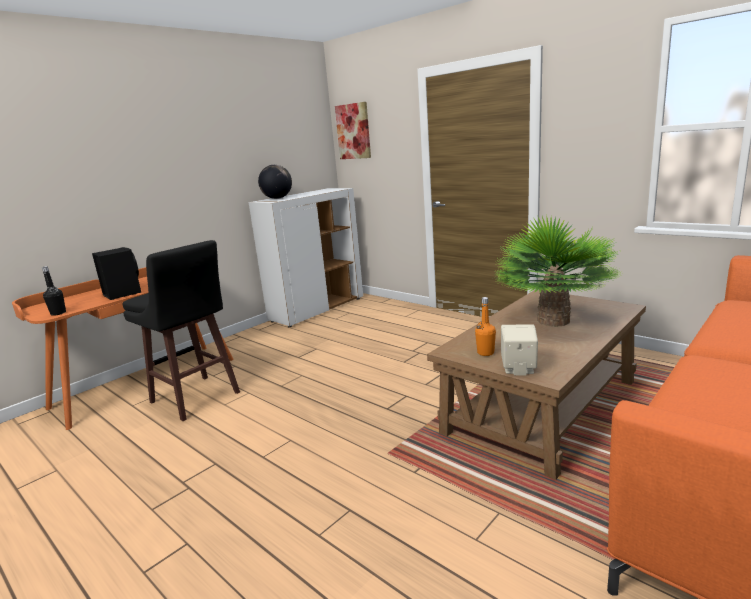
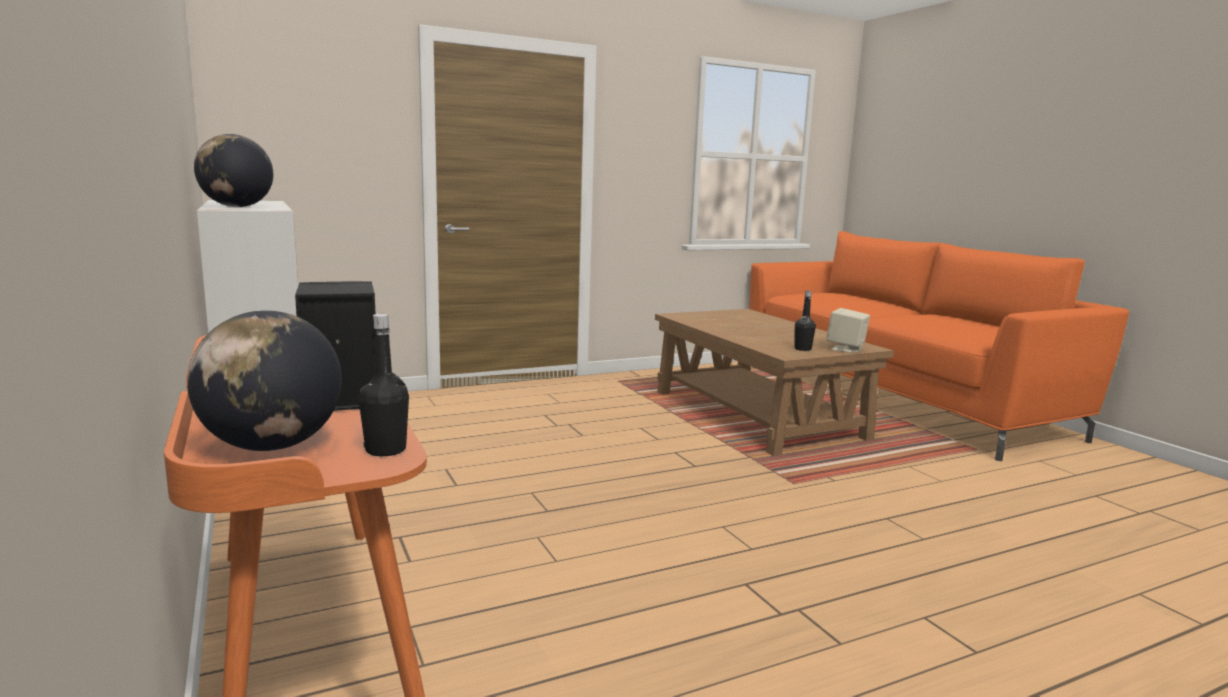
camera: 70 degrees left, 5 degrees down
black stool [122,240,240,421] -> none
picture [335,102,371,159] -> none
orange bottle [475,297,496,356] -> black bottle [795,291,816,351]
potted plant [494,214,621,327] -> none
none -> globe [187,310,342,451]

